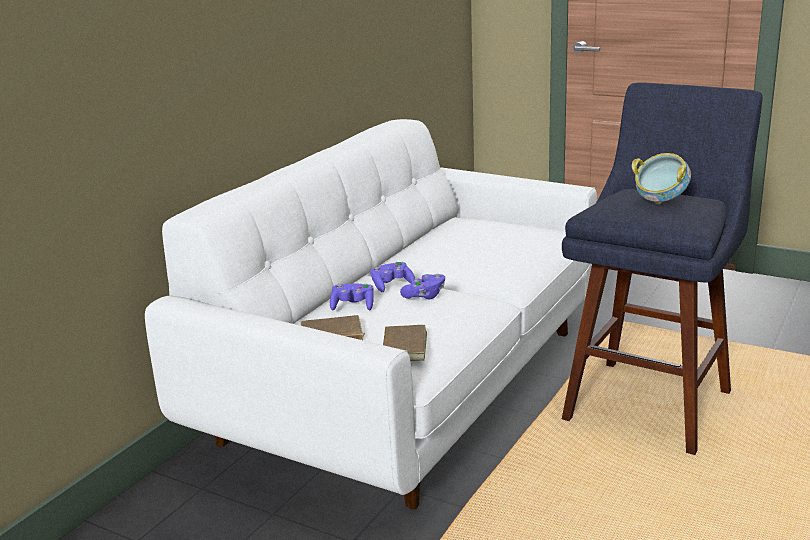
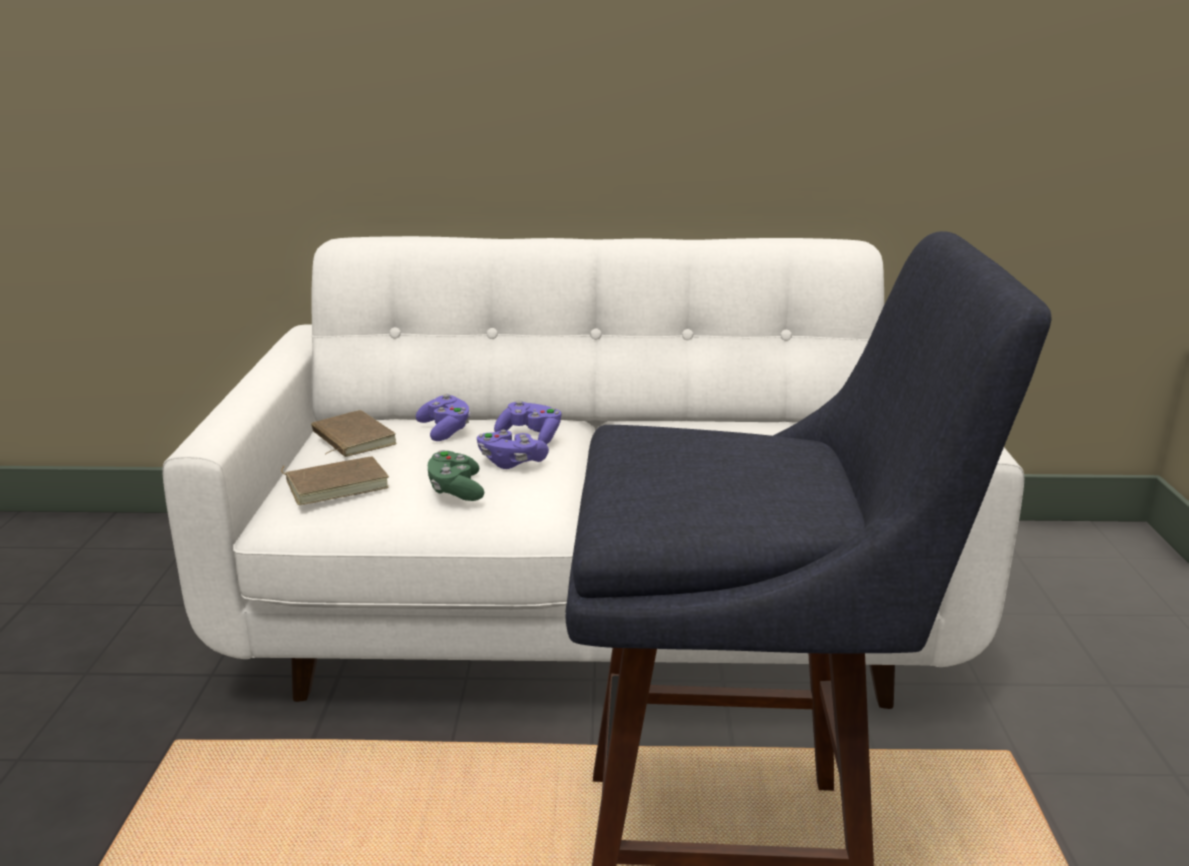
camera: 60 degrees right, 0 degrees up
bowl [632,153,691,205] -> none
none -> green game controller [428,450,484,501]

